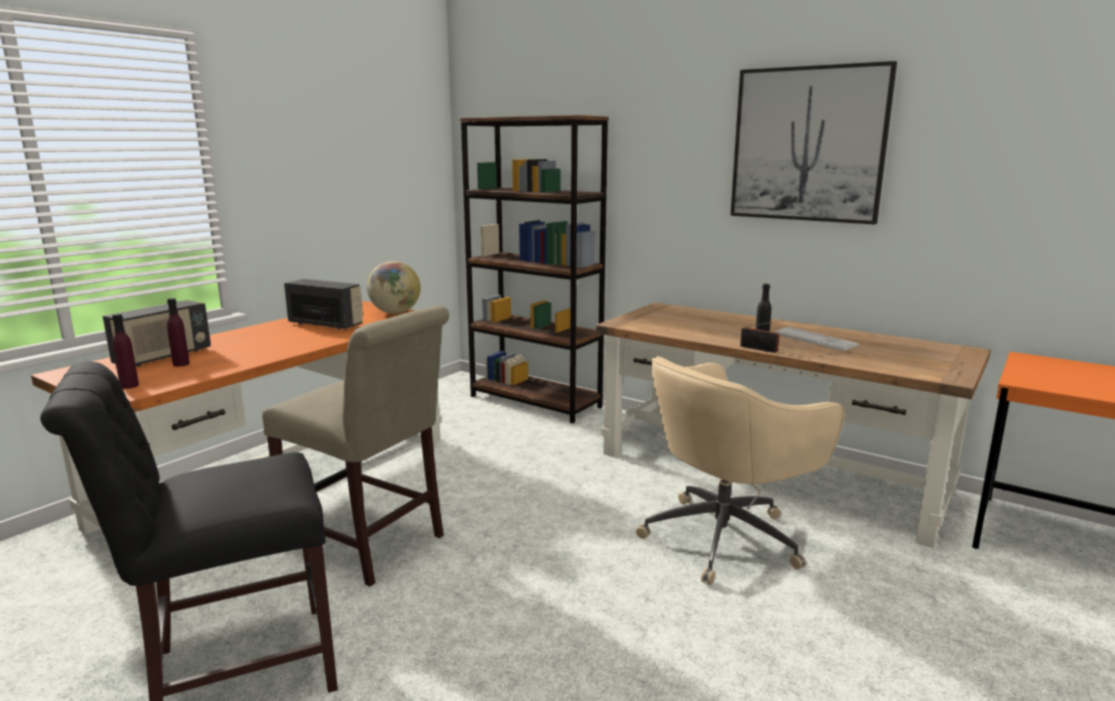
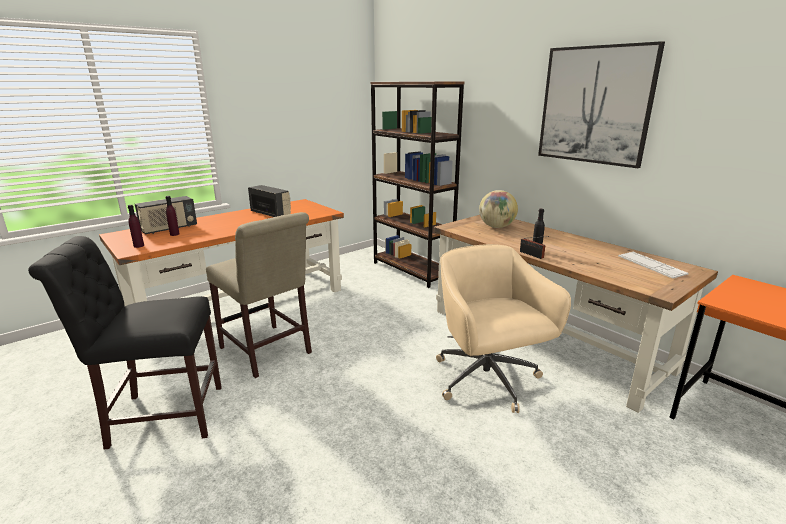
camera: 15 degrees right, 5 degrees up
globe [367,261,421,314] -> globe moved to [479,190,518,228]
beige office chair [636,356,844,585] -> beige office chair turned 90 degrees clockwise [436,244,571,413]
keyboard [774,327,859,351] -> keyboard moved to [618,252,689,279]

